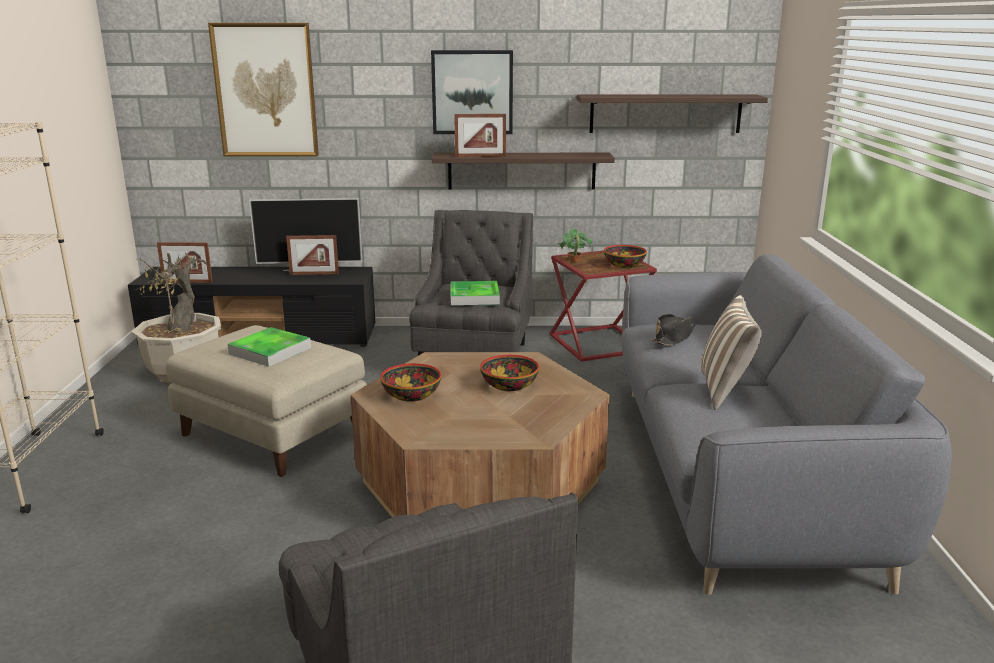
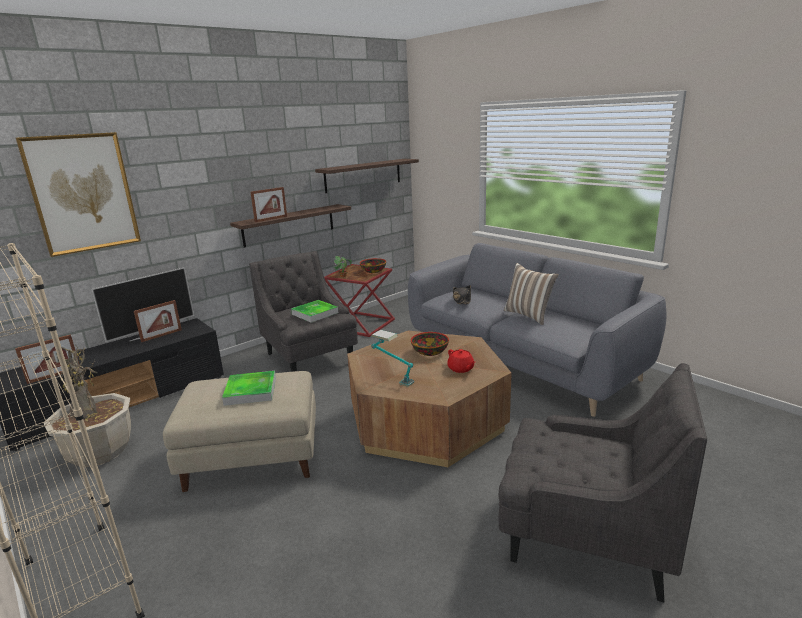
camera: 40 degrees left, 0 degrees up
bowl [380,363,441,402] -> table lamp [371,330,414,387]
picture [431,50,513,134] -> none
none -> red teapot [447,349,475,373]

